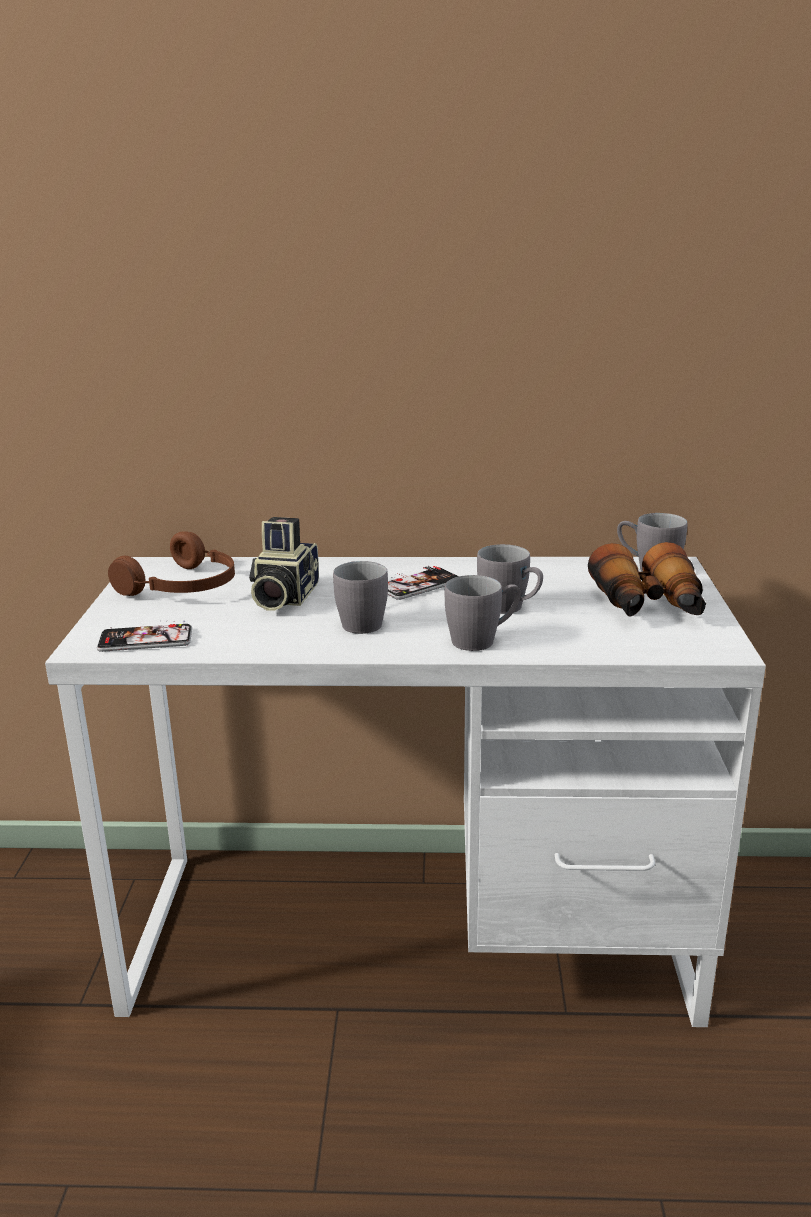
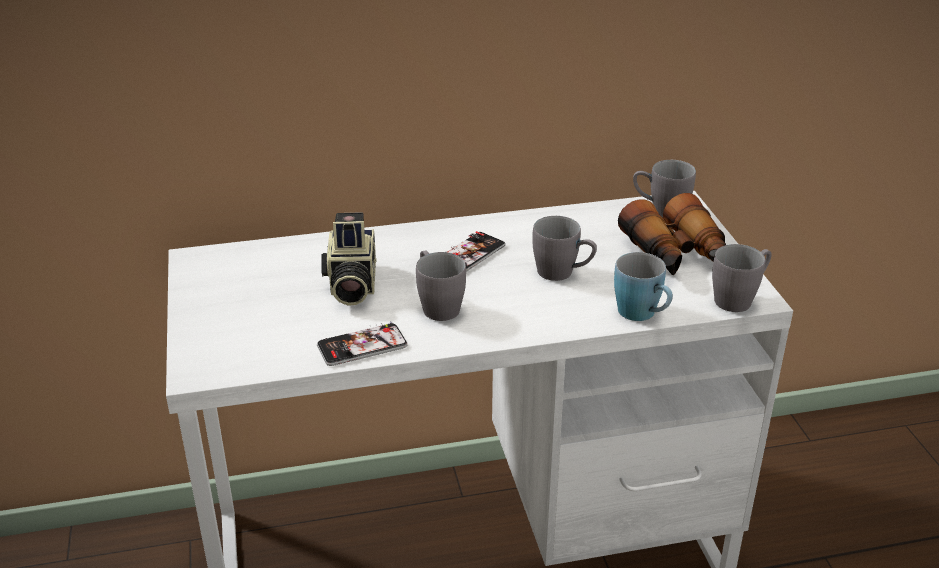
camera: 15 degrees left, 10 degrees up
phone [97,621,192,652] -> phone moved to [317,321,408,366]
brown headphones [108,531,235,596] -> none
grey mug [445,575,521,651] -> grey mug moved to [712,244,772,312]
none -> blue mug [614,252,673,321]

